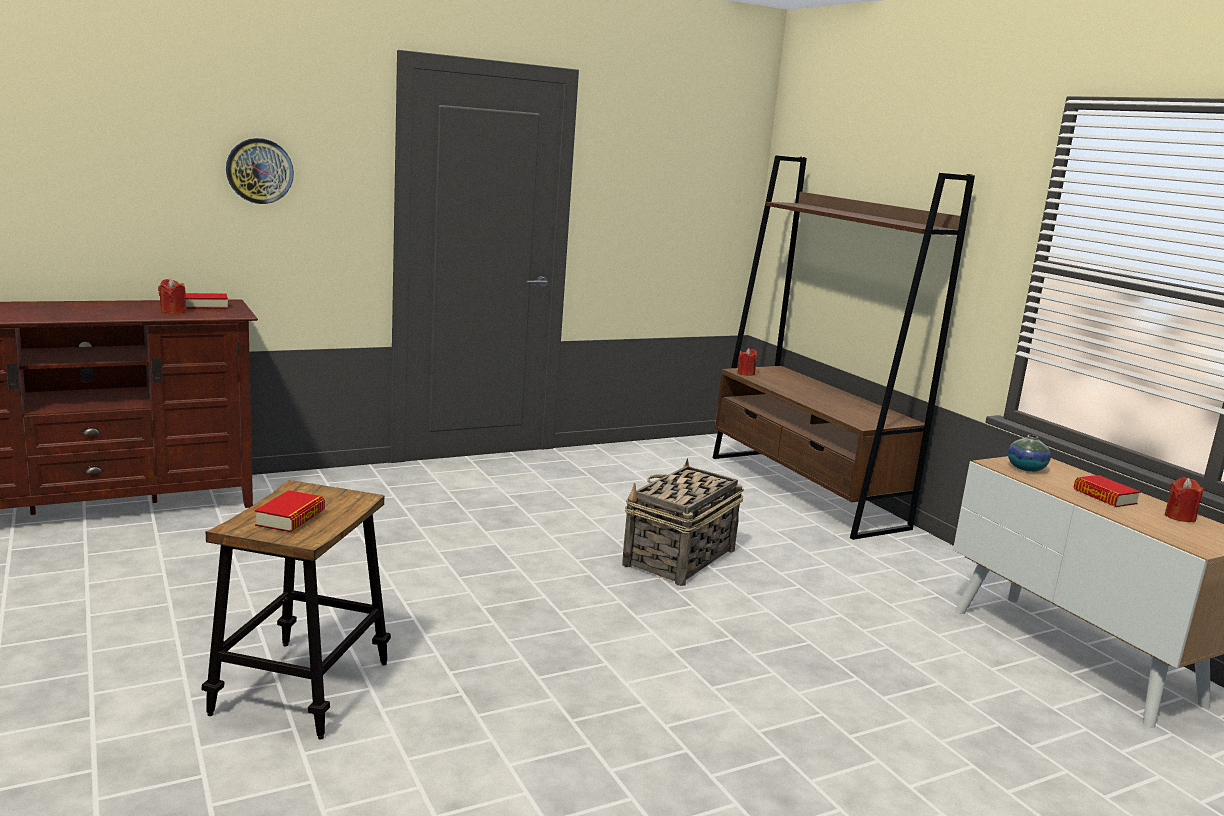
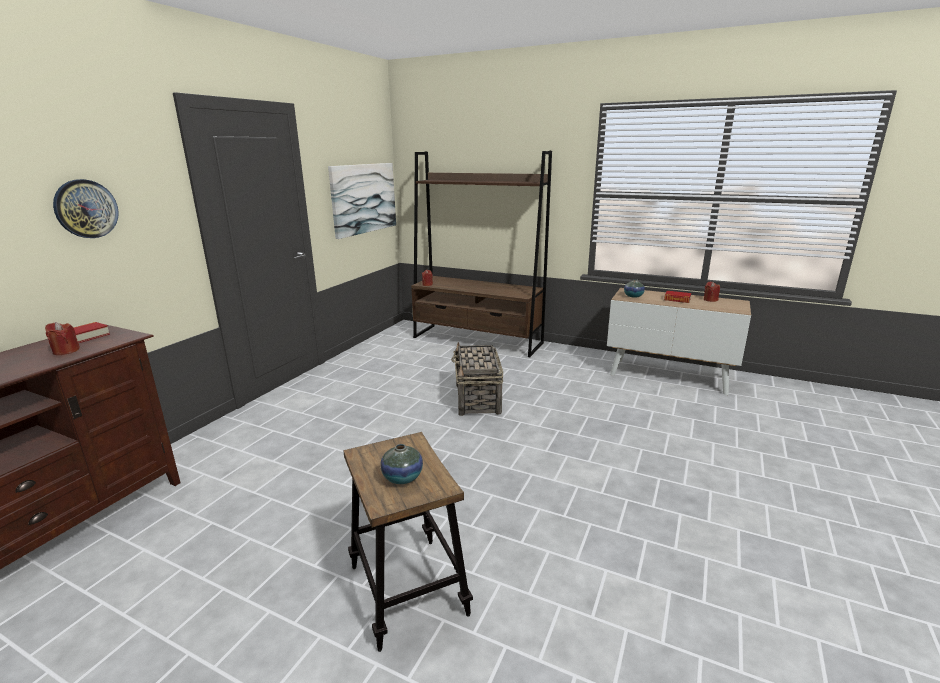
camera: 35 degrees left, 5 degrees up
book [255,490,325,532] -> vase [381,444,423,484]
none -> picture [328,163,396,239]

